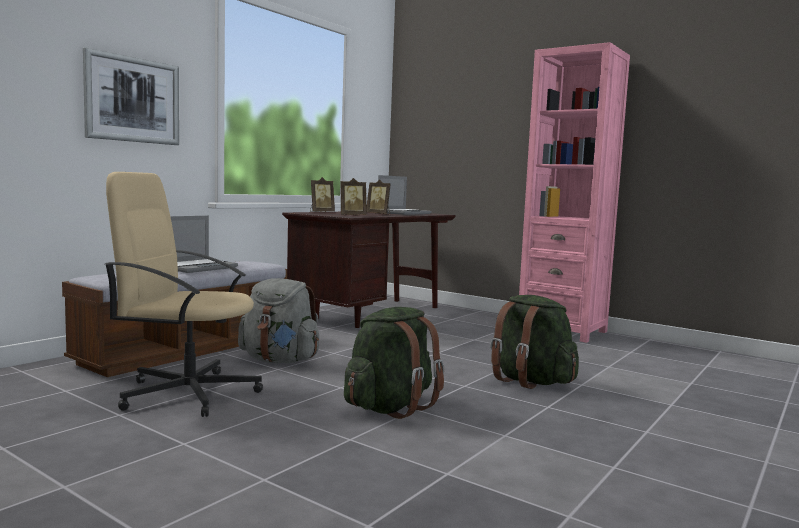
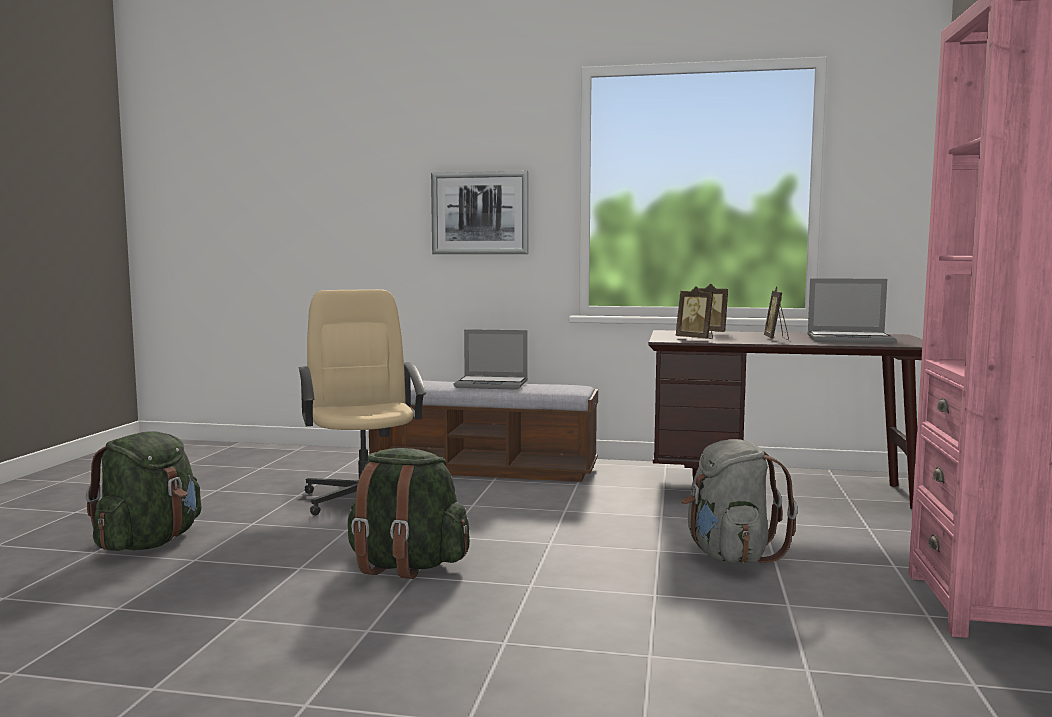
camera: 65 degrees right, 0 degrees up
grey backpack [238,278,319,363] -> grey backpack moved to [682,439,798,563]
green backpack [491,295,579,389] -> green backpack moved to [86,431,201,551]

